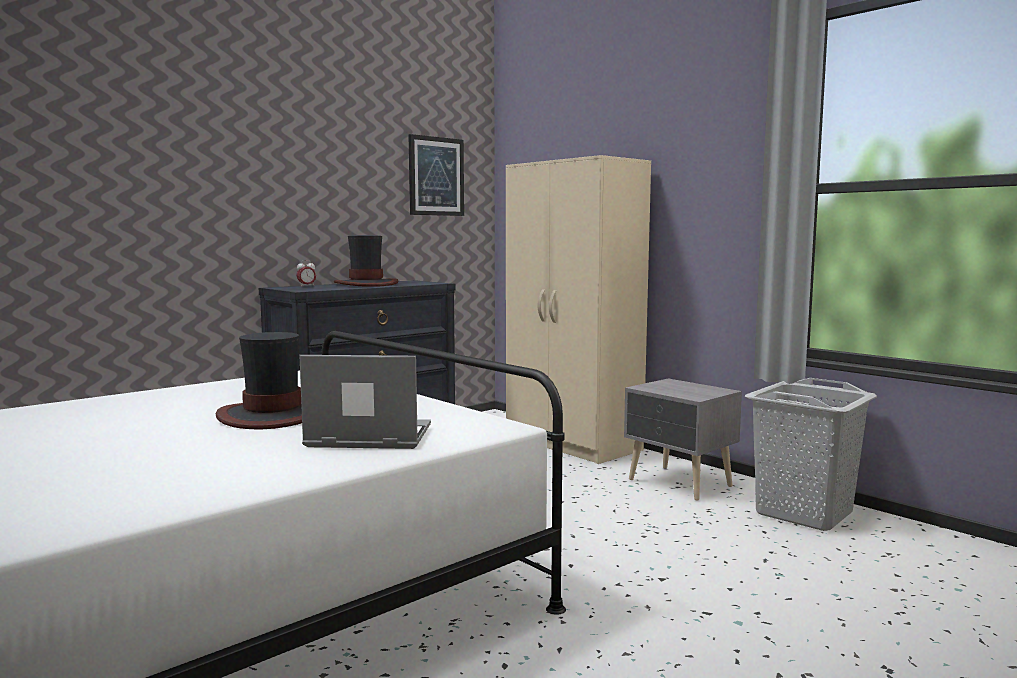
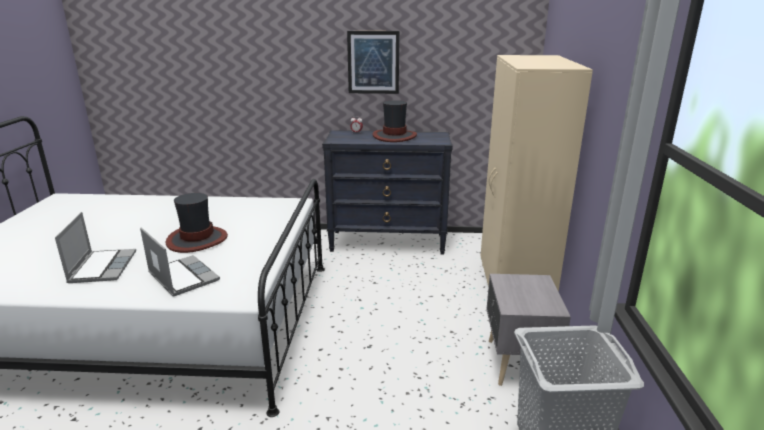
camera: 45 degrees right, 15 degrees up
picture [408,134,464,216] -> picture moved to [347,31,399,94]
none -> laptop [55,212,136,283]

